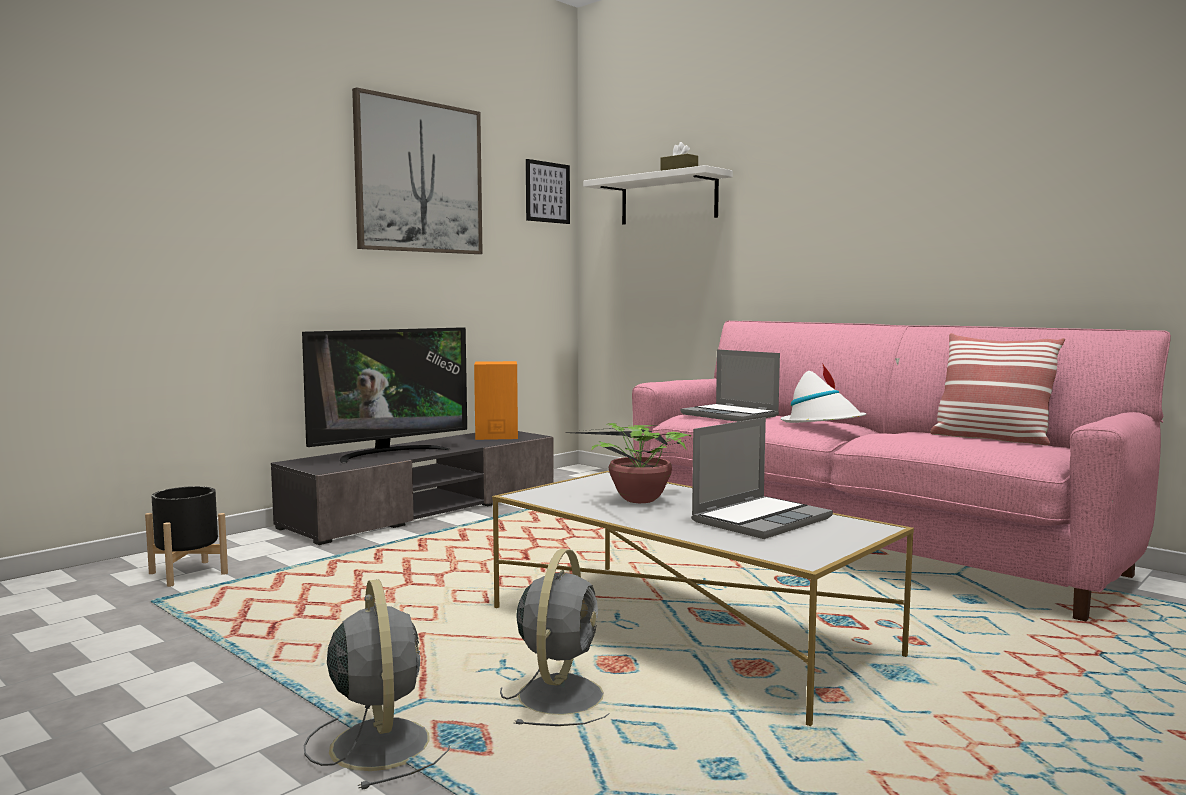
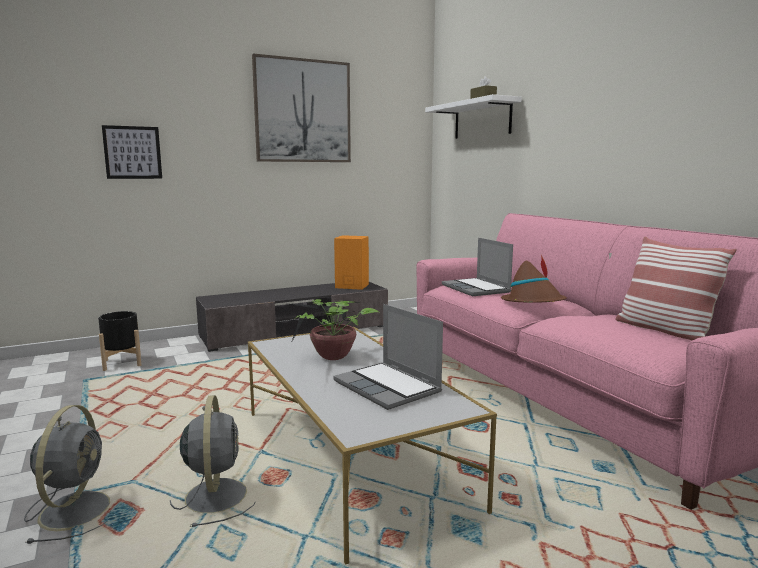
camera: 20 degrees right, 5 degrees up
television [302,327,467,463] -> none
grey fan [500,549,609,726] -> grey fan turned 45 degrees counterclockwise [170,395,256,527]
picture [526,159,570,224] -> picture moved to [102,125,162,179]
laptop [691,417,833,539] -> laptop turned 75 degrees clockwise [333,304,443,410]
white hat [780,363,866,423] -> brown hat [501,255,567,303]

